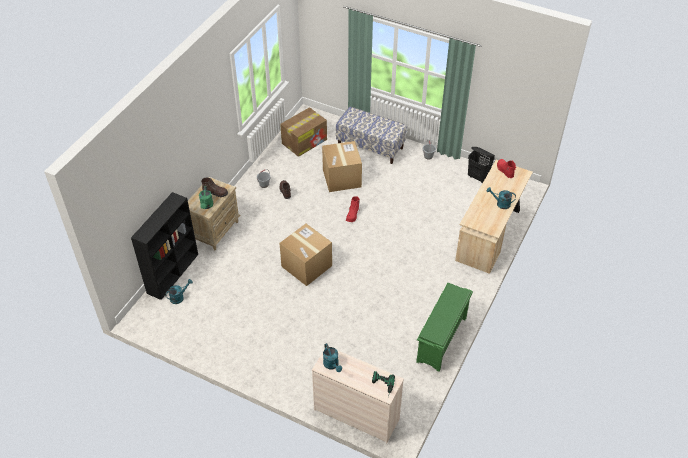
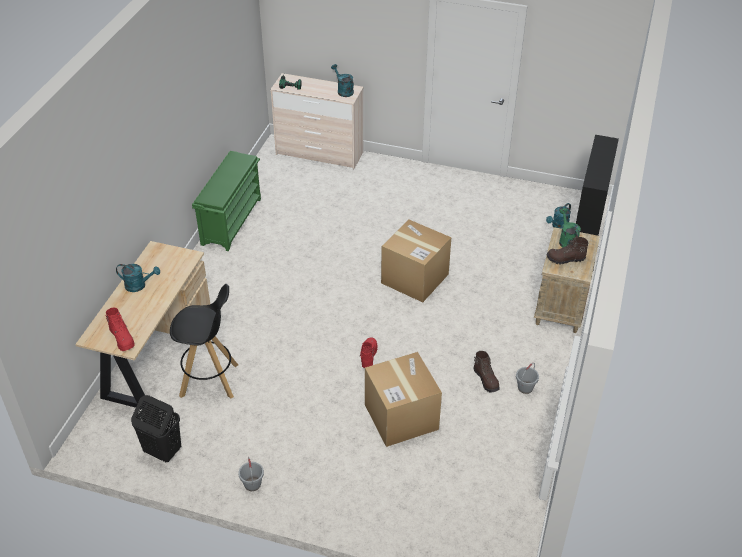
camera: 170 degrees right, 5 degrees down
cardboard box [280,107,327,157] -> none
bench [336,107,407,164] -> none
none -> black stool [170,284,238,399]

